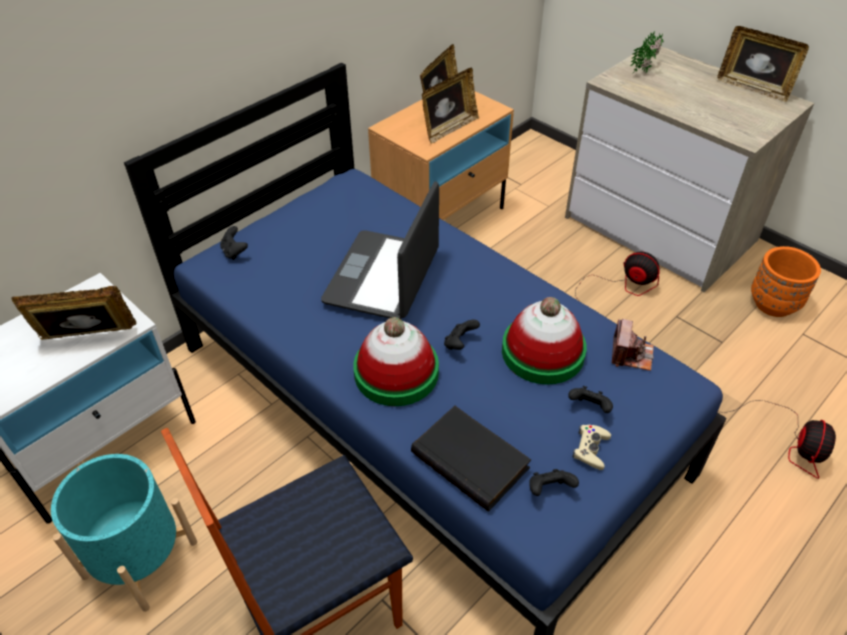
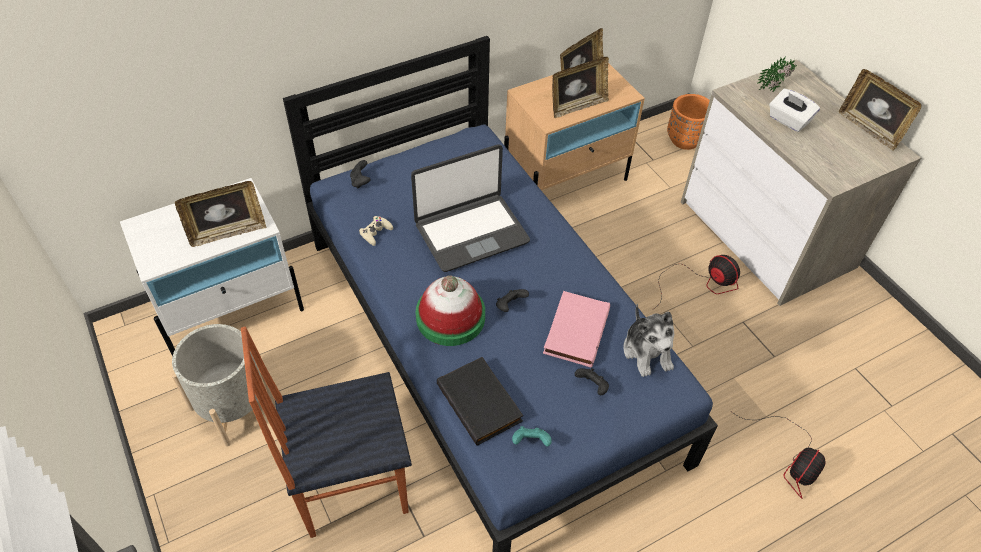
camera: 15 degrees right, 5 degrees up
picture frame [12,286,136,340] -> picture frame turned 150 degrees clockwise [175,181,266,247]
turquoise planter [51,454,197,612] -> grey planter [172,324,276,447]
laptop [321,181,439,319] -> laptop turned 150 degrees counterclockwise [411,145,530,272]
hat [502,297,587,385] -> pink book [543,291,610,367]
black game controller [529,469,579,496] -> turquoise game controller [512,426,552,446]
beige game controller [572,425,611,470] -> beige game controller moved to [359,216,393,246]
camera [612,319,654,371] -> plush toy [623,304,674,377]
orange planter [751,246,821,317] -> orange planter moved to [667,94,710,150]
none -> white tissue box [769,89,820,132]

